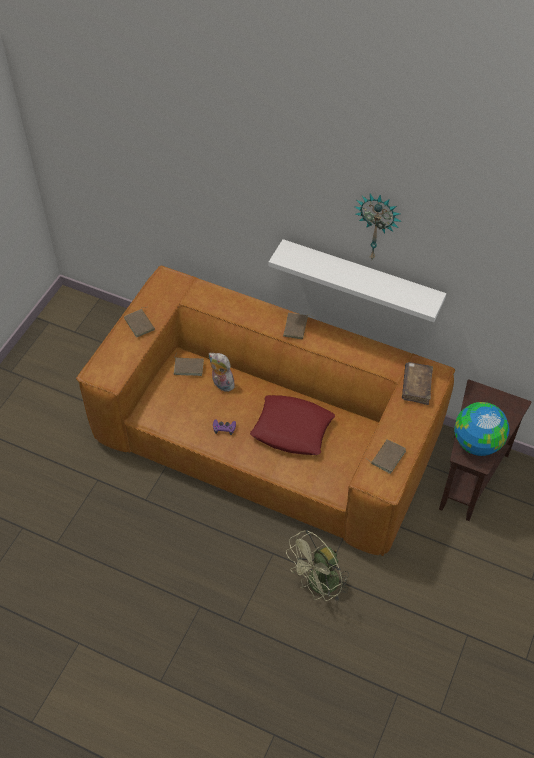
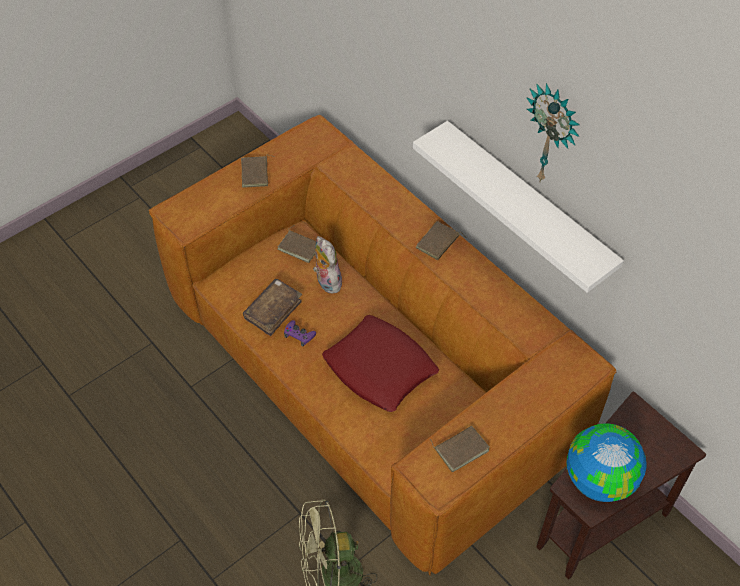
camera: 25 degrees right, 0 degrees up
brown book [402,362,433,405] -> brown book moved to [243,279,302,336]

